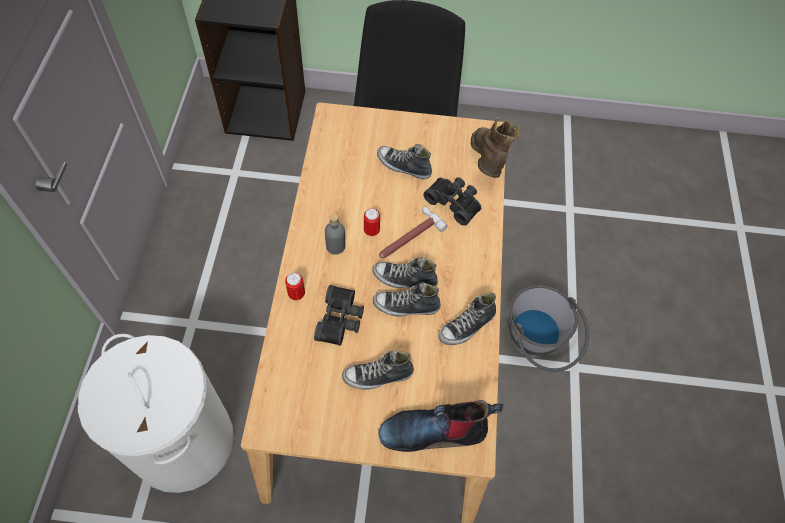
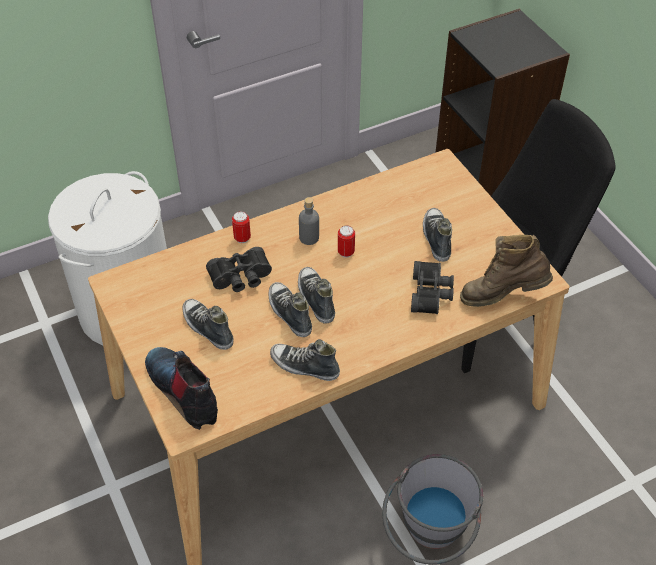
camera: 60 degrees right, 10 degrees down
hammer [379,206,448,259] -> none
brown boot [471,117,521,178] -> brown boot turned 150 degrees counterclockwise [460,235,553,307]

